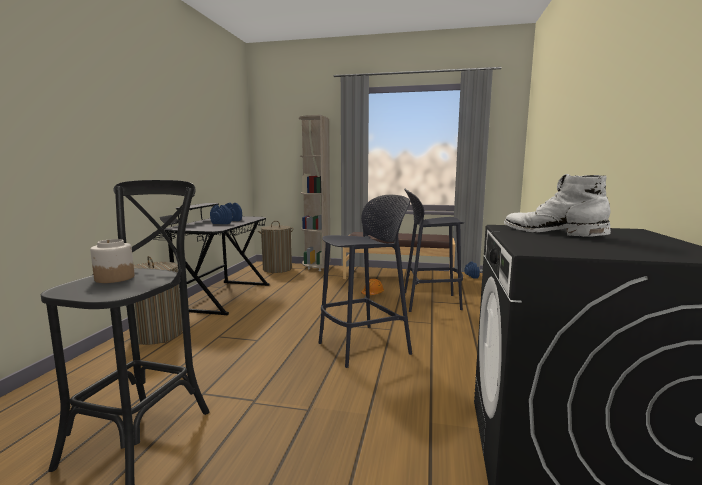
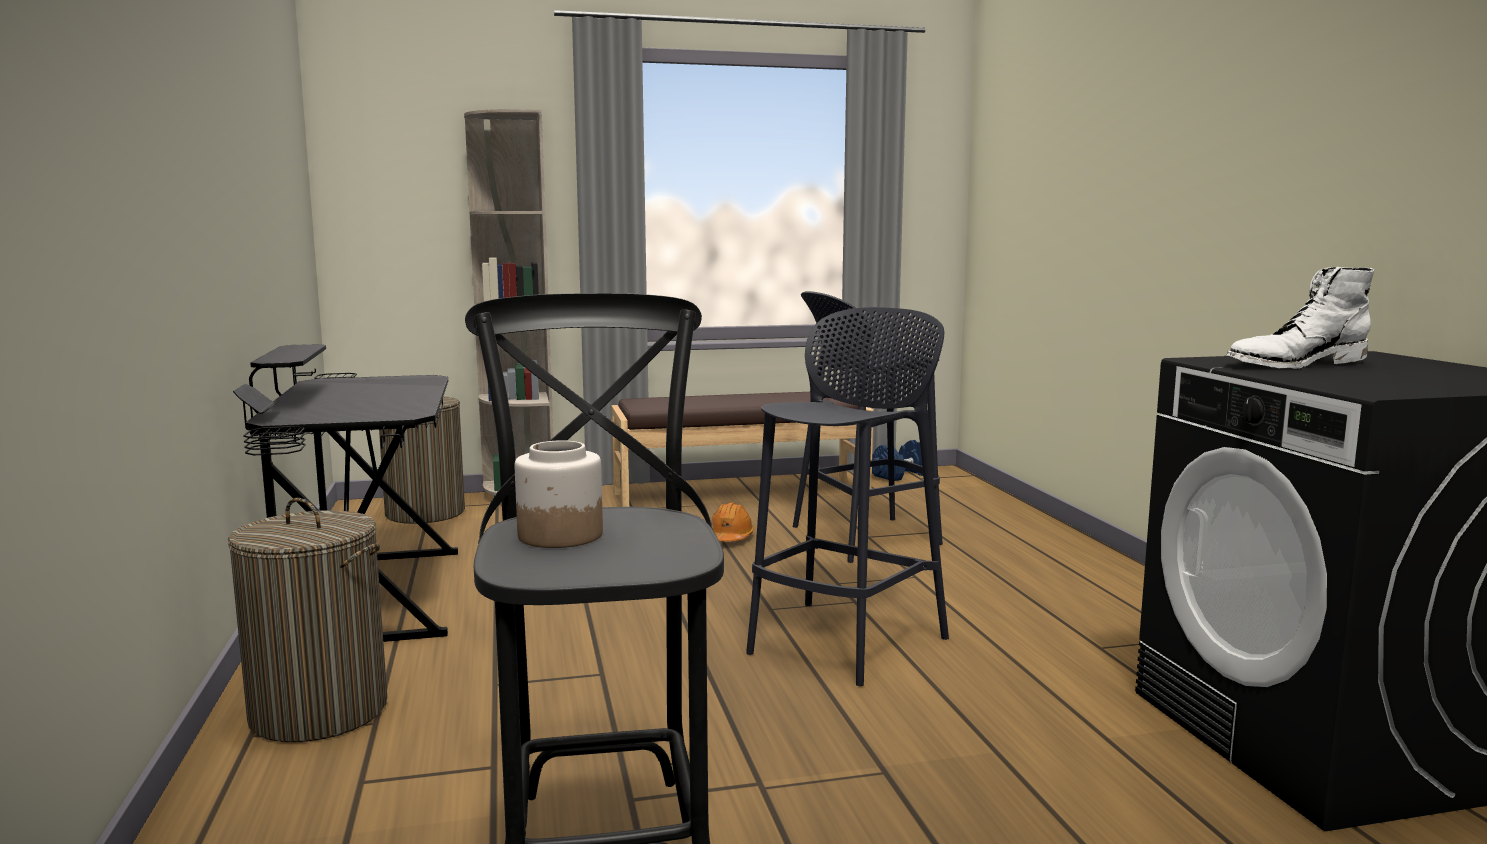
camera: 25 degrees left, 0 degrees up
blue dumbbell [210,203,242,224] -> none
white boot [504,174,611,237] -> white boot turned 45 degrees counterclockwise [1225,267,1374,369]

